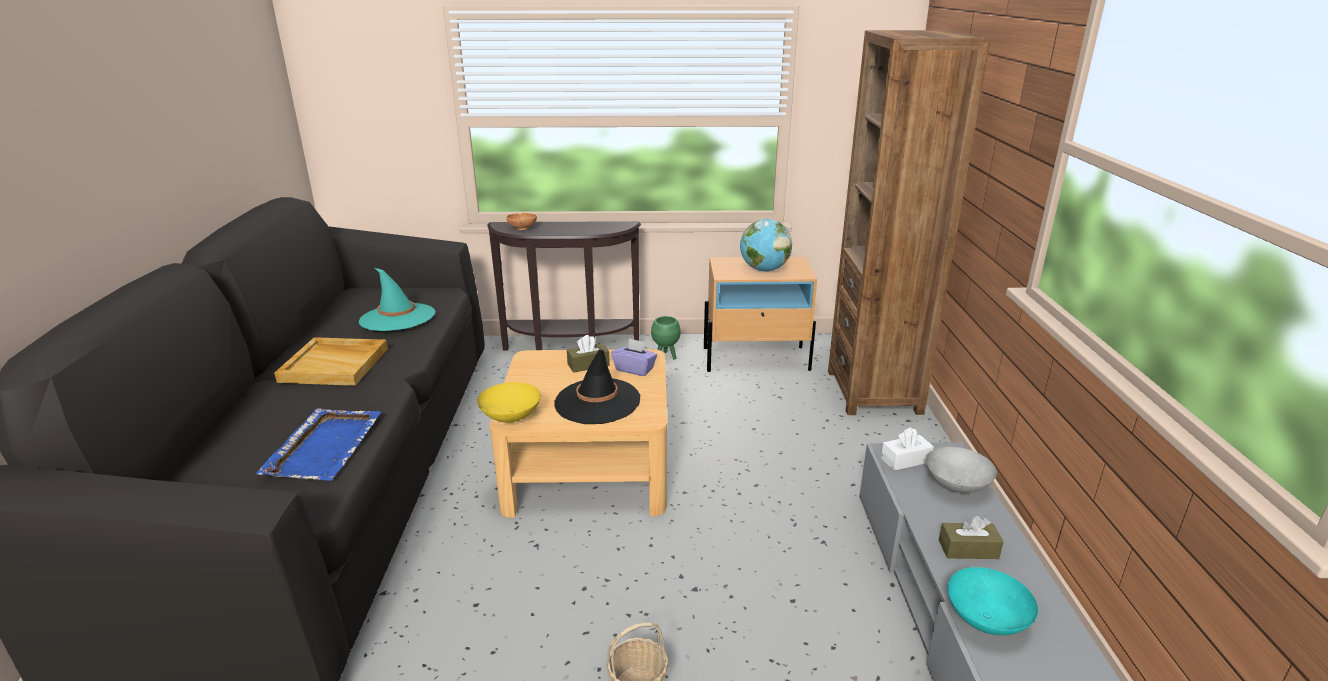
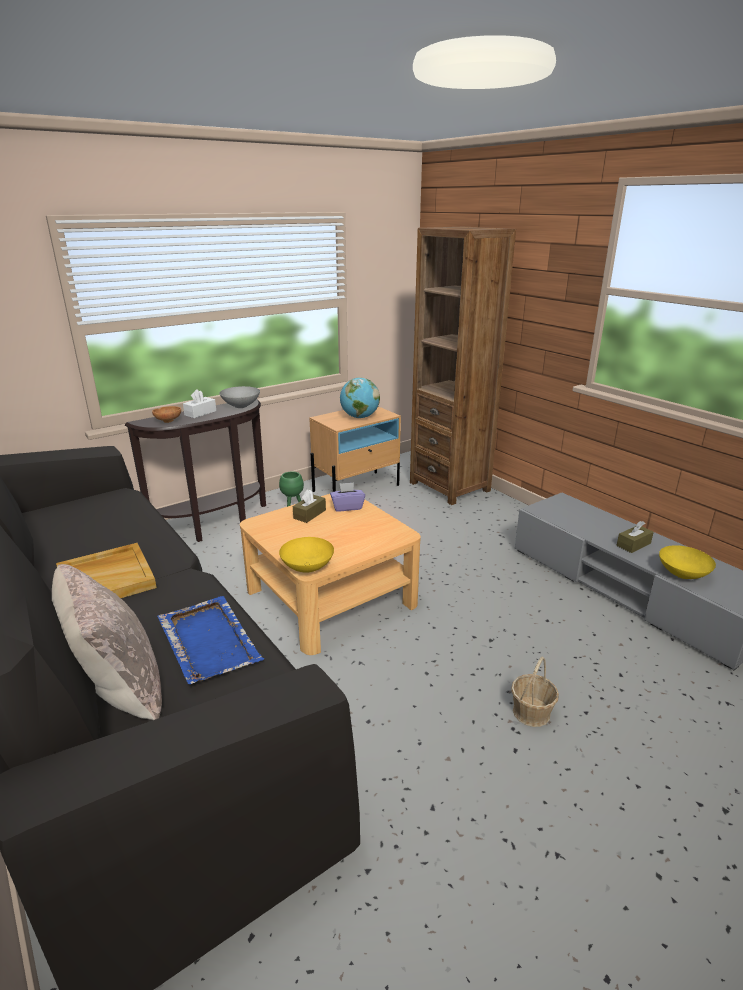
camera: 35 degrees left, 0 degrees up
turquoise hat [359,268,435,331] -> none
black hat [554,349,640,424] -> none
white tissue box [881,428,934,471] -> white tissue box moved to [183,389,216,418]
grey bowl [926,447,997,493] -> grey bowl moved to [219,386,260,408]
turquoise bowl [947,567,1038,635] -> yellow bowl [659,545,716,579]
none -> beige pillow [52,564,162,720]

